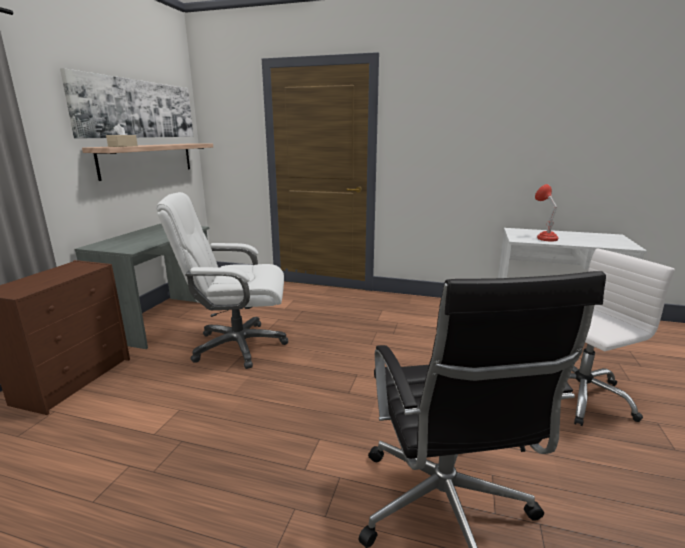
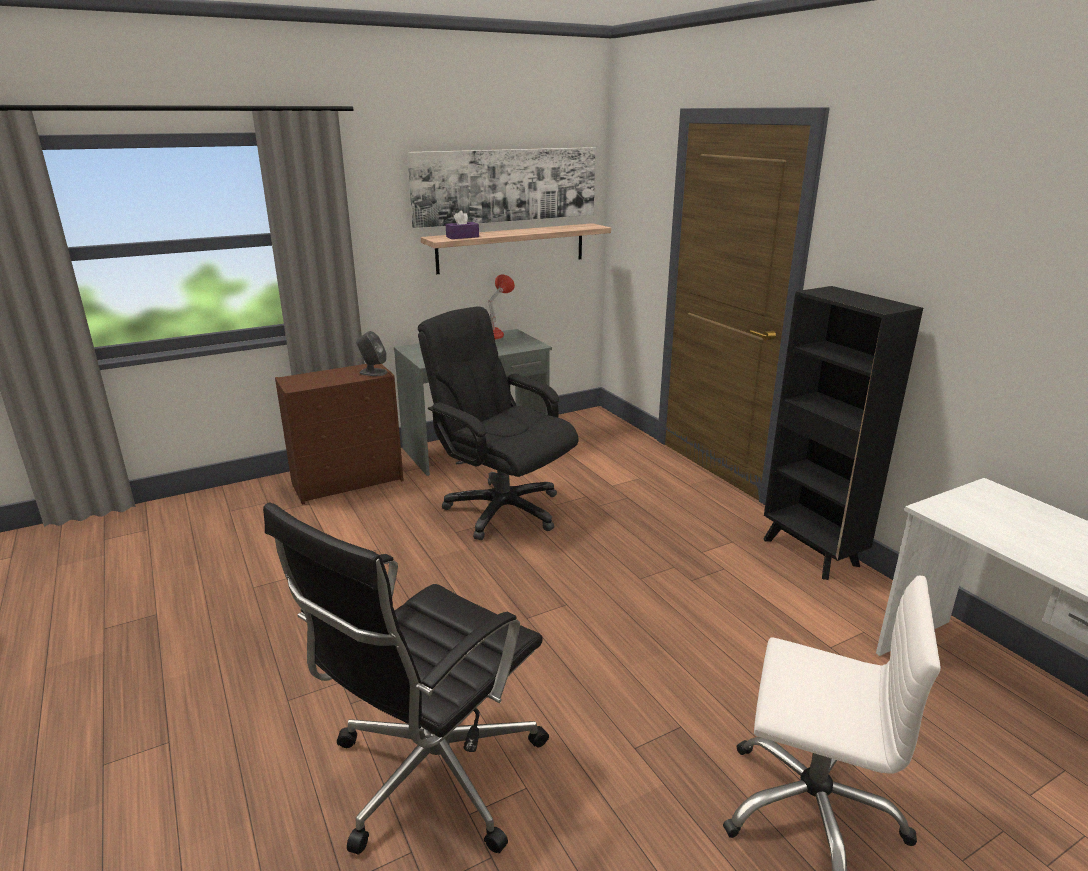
camera: 45 degrees right, 5 degrees up
beige tissue box [106,124,138,147] -> purple tissue box [446,211,479,239]
white office chair [157,192,288,369] -> black office chair [418,306,578,540]
red table lamp [535,184,558,242] -> red table lamp moved to [488,274,515,339]
none -> grey speaker [356,331,388,376]
none -> black bookcase [764,286,923,580]

